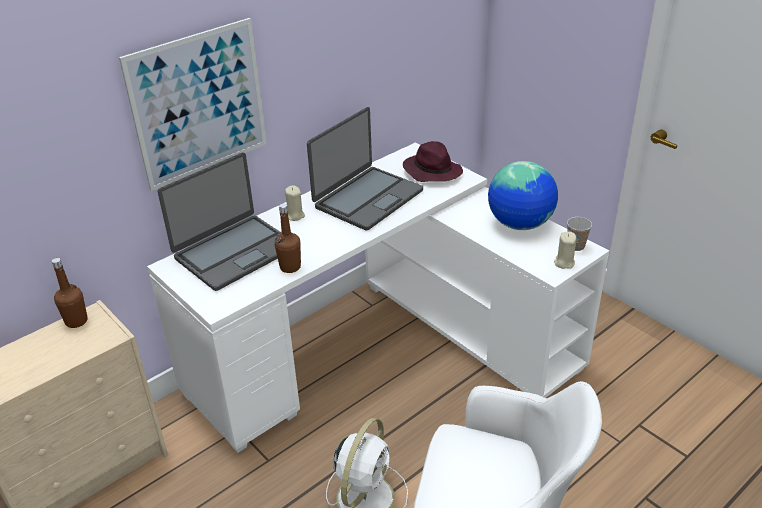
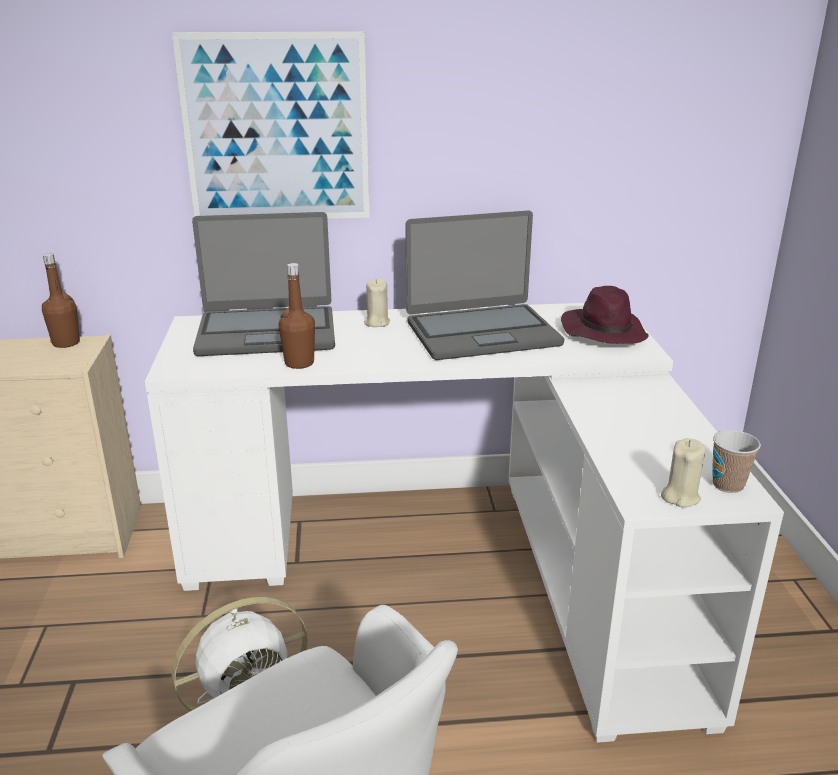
camera: 35 degrees right, 10 degrees down
globe [488,161,558,230] -> none

